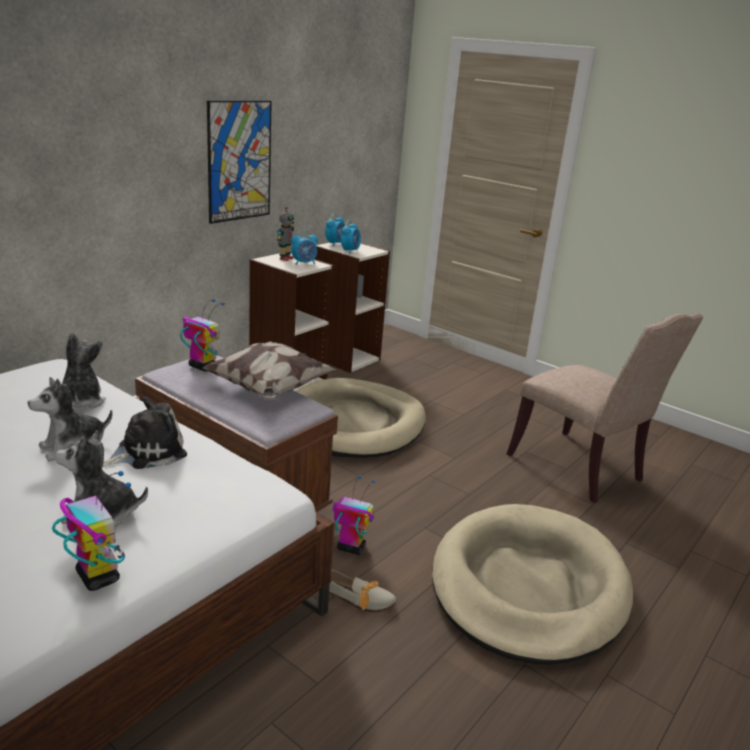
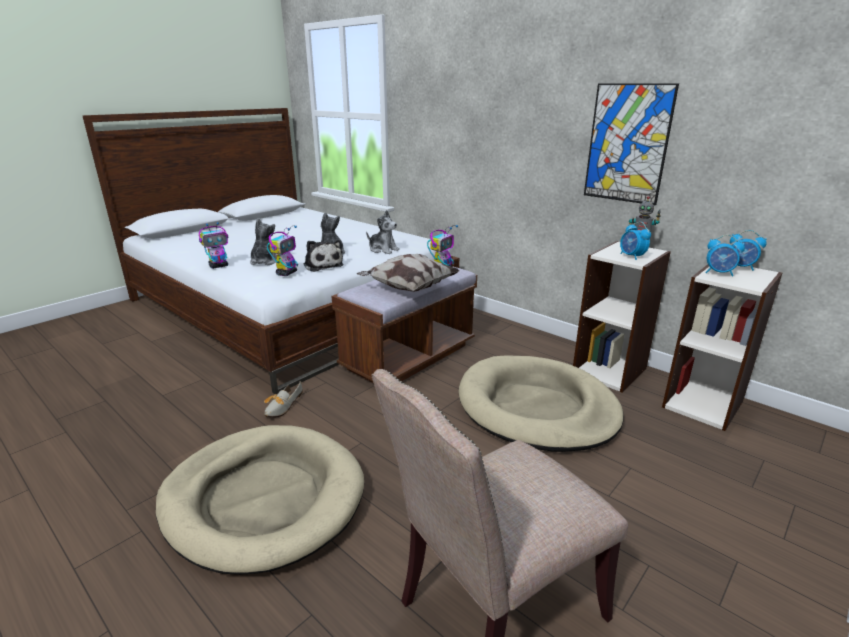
camera: 95 degrees right, 0 degrees up
plush toy [62,333,106,408] -> plush toy turned 45 degrees clockwise [366,210,400,254]
toy robot [333,476,375,555] -> toy robot moved to [267,226,298,276]

